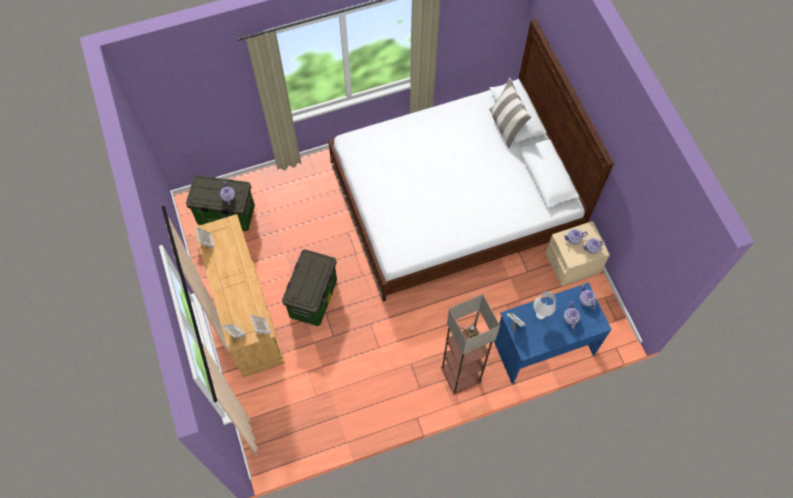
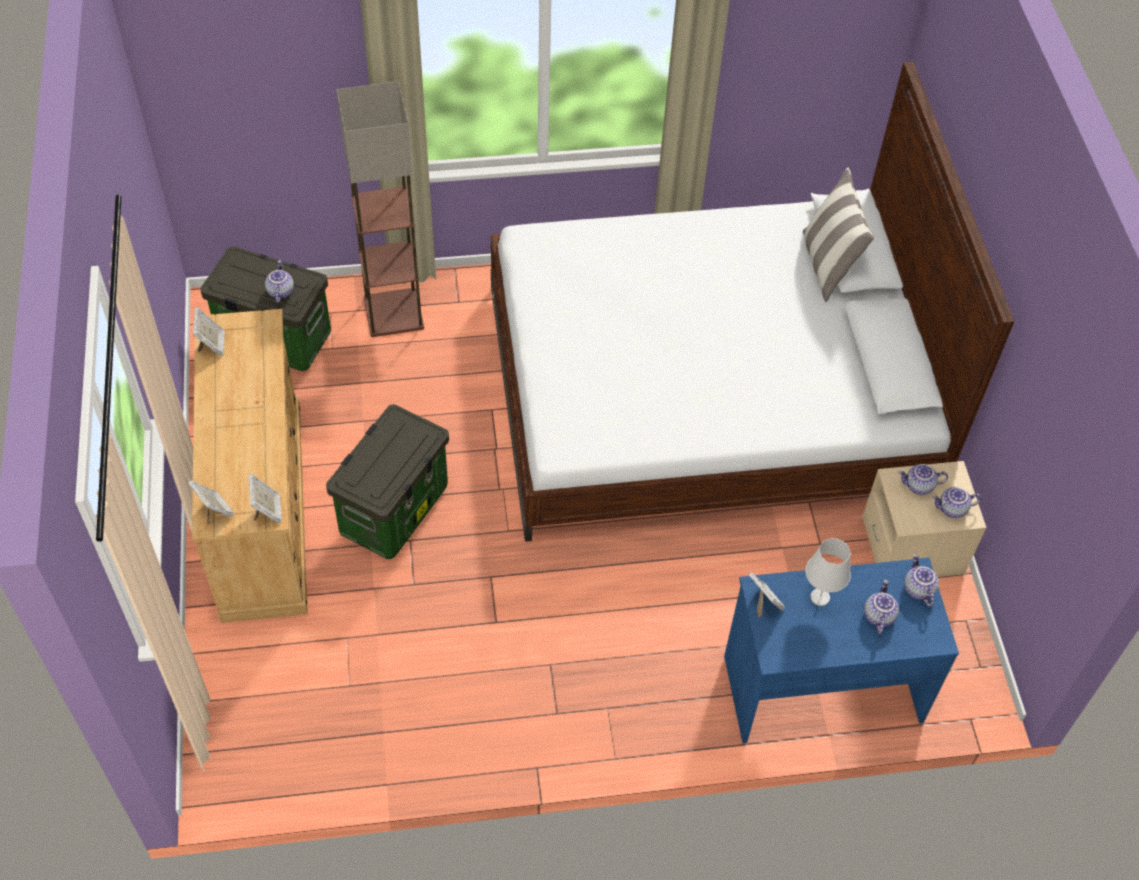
camera: 10 degrees right, 10 degrees down
floor lamp [441,294,500,394] -> floor lamp moved to [336,81,424,337]

